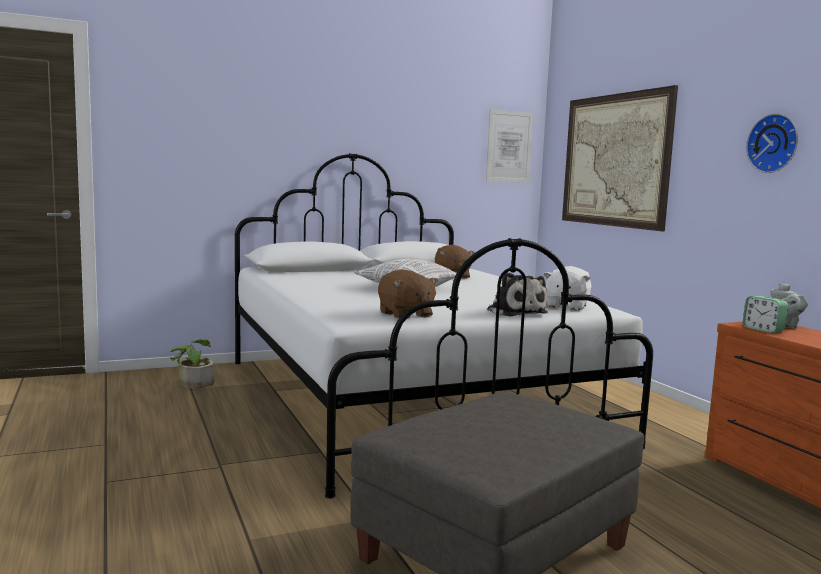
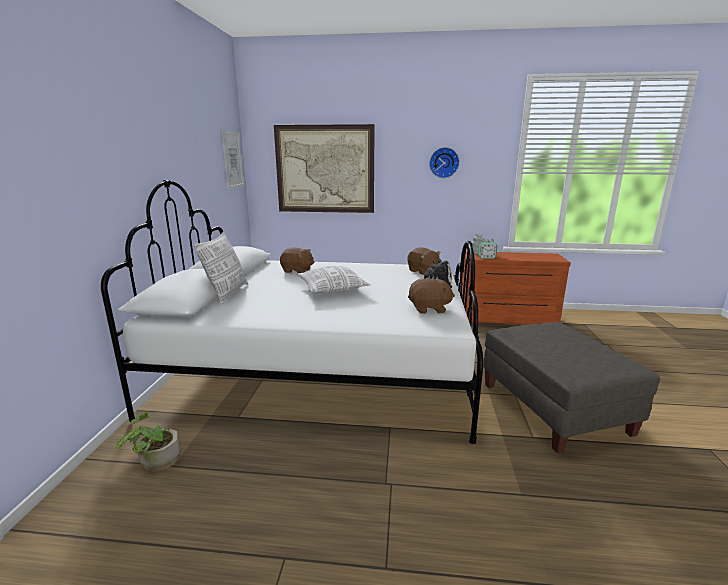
camera: 60 degrees left, 10 degrees up
white plush toy [543,266,591,310] -> brown plush toy [407,247,441,275]
none -> pillow [193,232,248,304]

